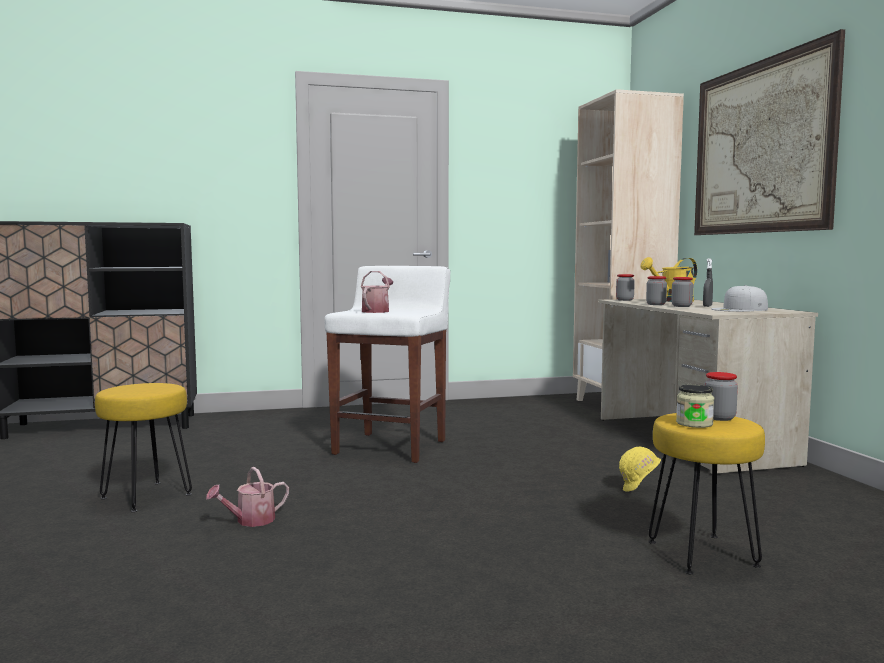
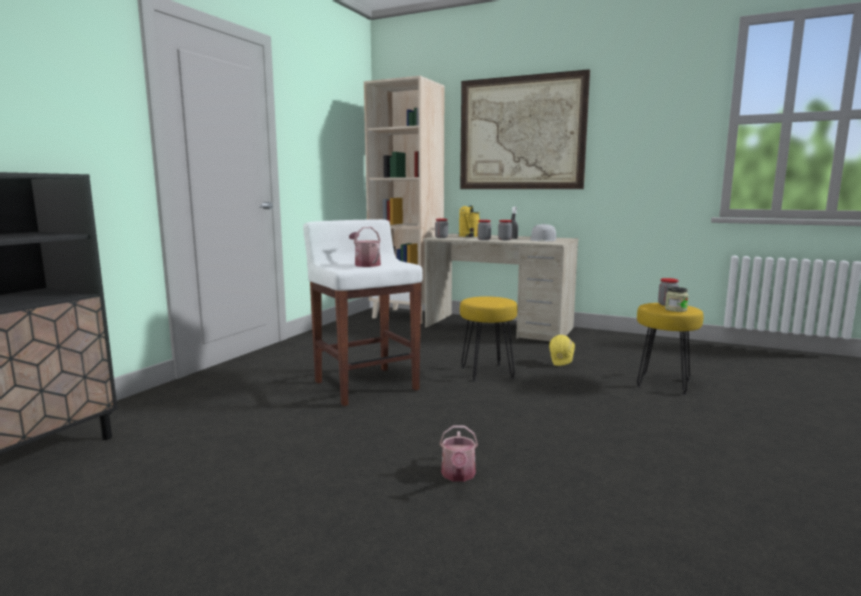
camera: 50 degrees left, 5 degrees up
yellow stool [95,383,192,512] -> yellow stool moved to [460,296,518,381]

